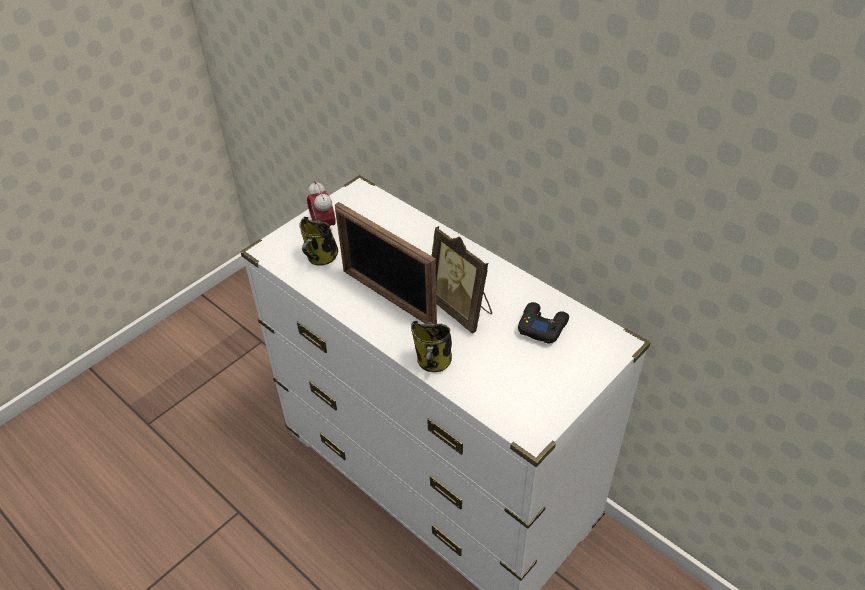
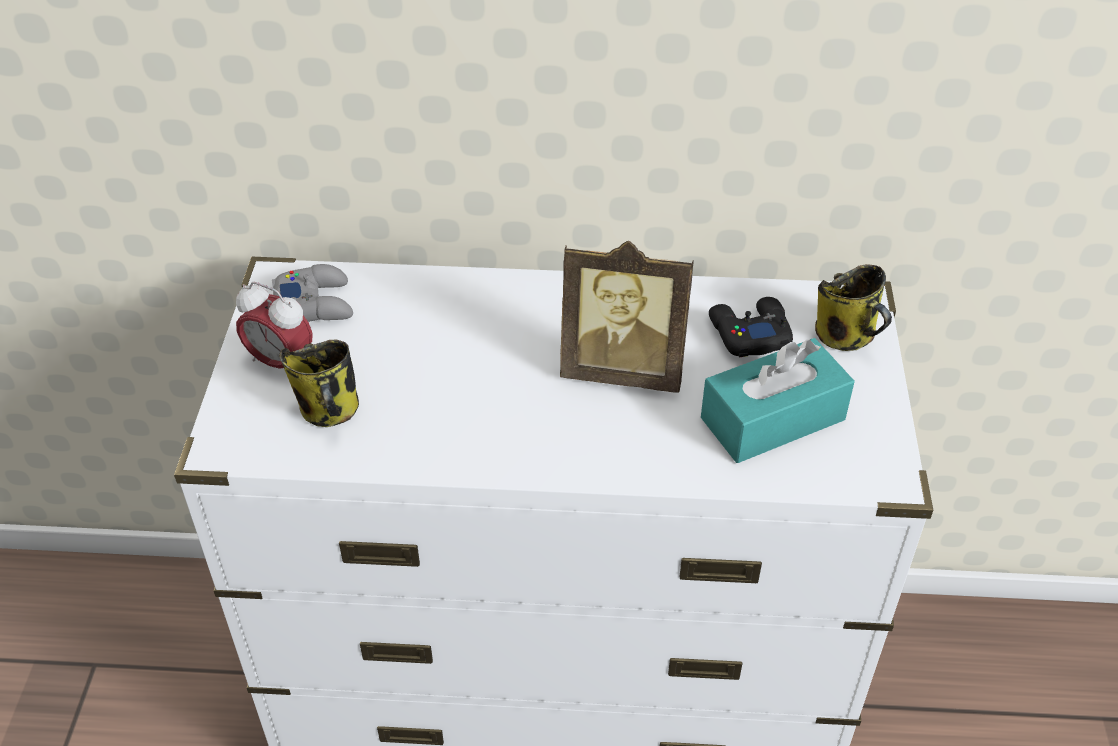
camera: 40 degrees left, 0 degrees up
picture frame [335,202,437,324] -> none
mug [411,321,452,372] -> mug moved to [815,264,892,351]
none -> grey game controller [272,264,353,322]
none -> turquoise tissue box [701,338,855,463]

